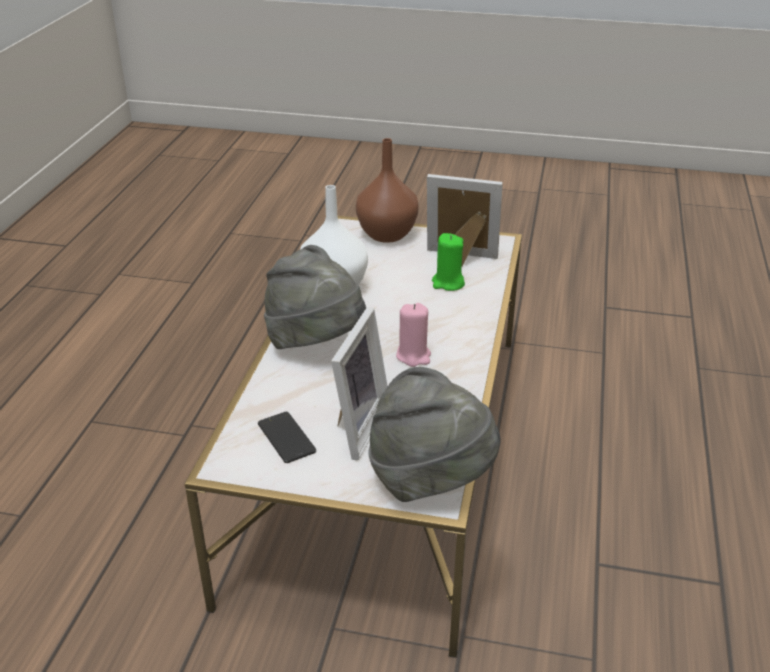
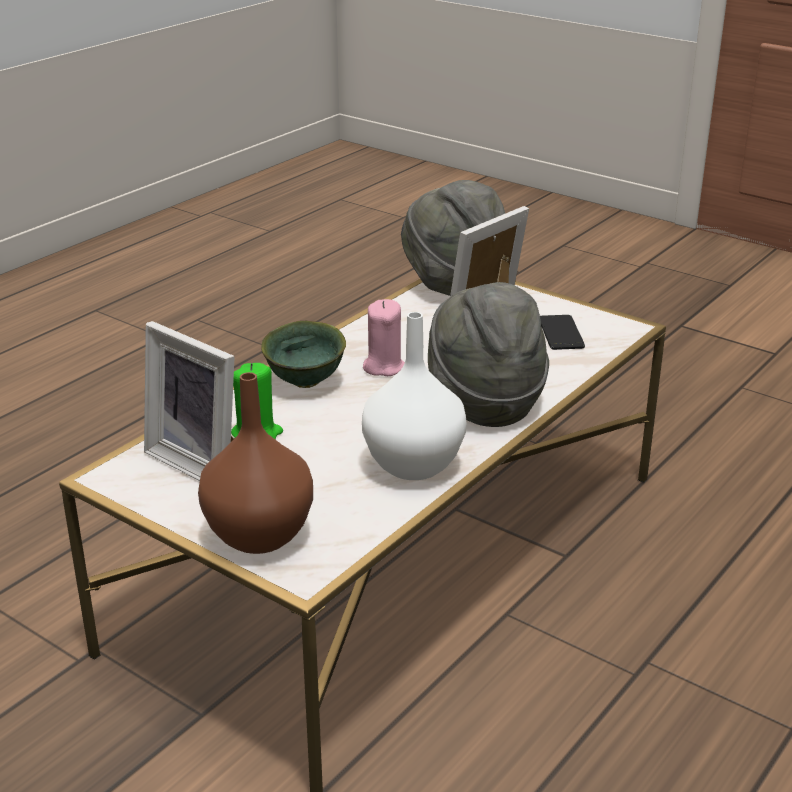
camera: 155 degrees left, 5 degrees down
none -> green bowl [261,321,346,388]

